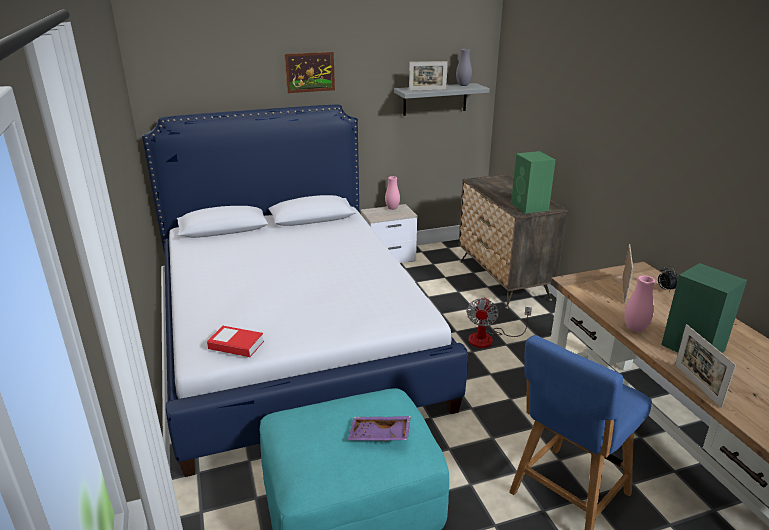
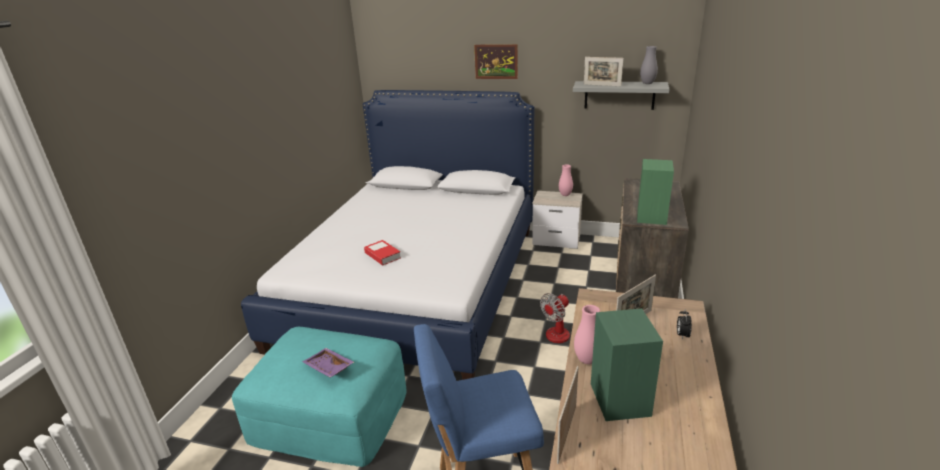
camera: 35 degrees right, 0 degrees up
book [207,326,264,357] -> book moved to [364,240,401,266]

